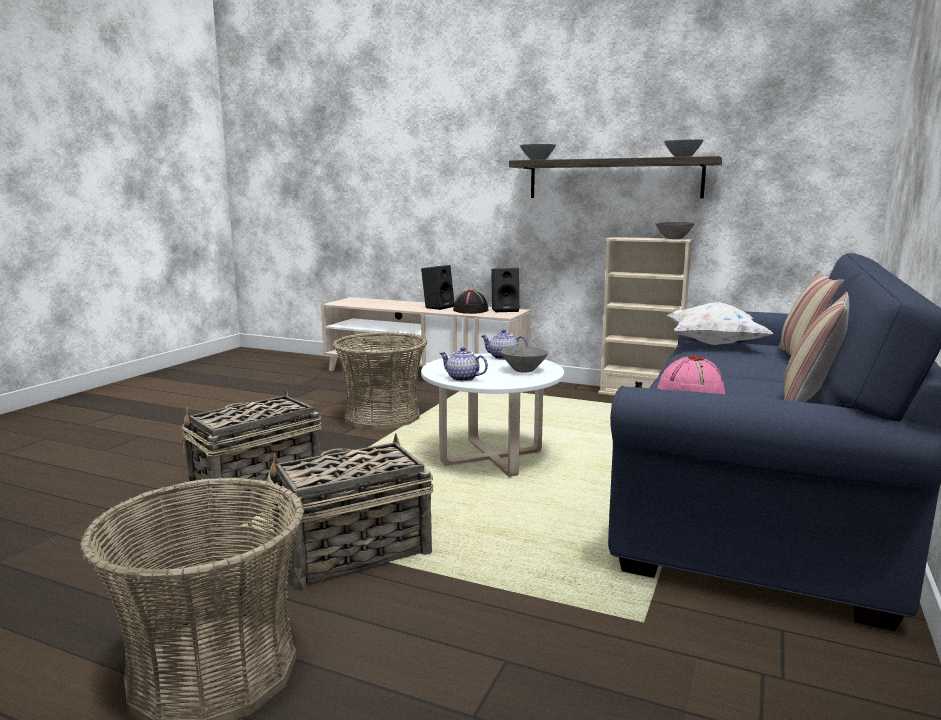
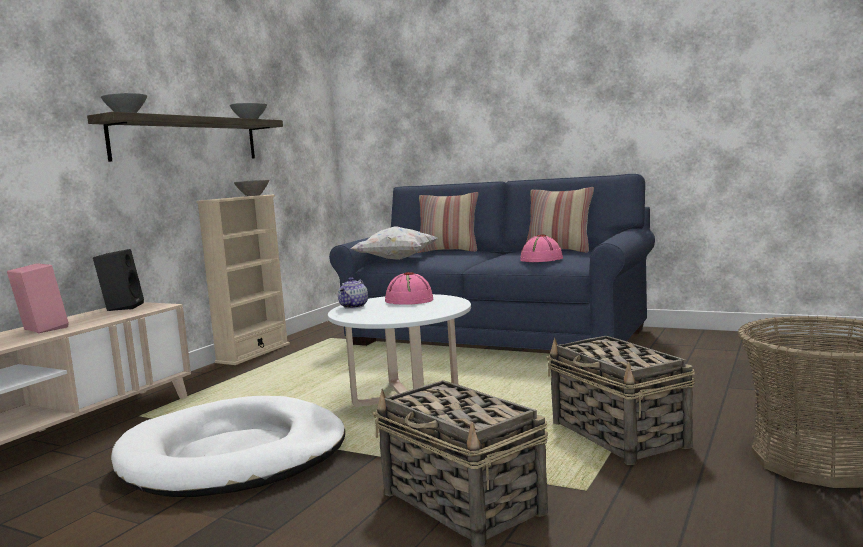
camera: 85 degrees left, 5 degrees down
basket [332,332,427,430] -> white dog bed [111,396,345,497]
black speaker [421,265,454,310] -> pink speaker [7,263,69,333]
teapot [440,347,488,381] -> none
black hat [453,290,489,314] -> none
grey bowl [501,346,548,373] -> pink hat [385,272,433,305]

